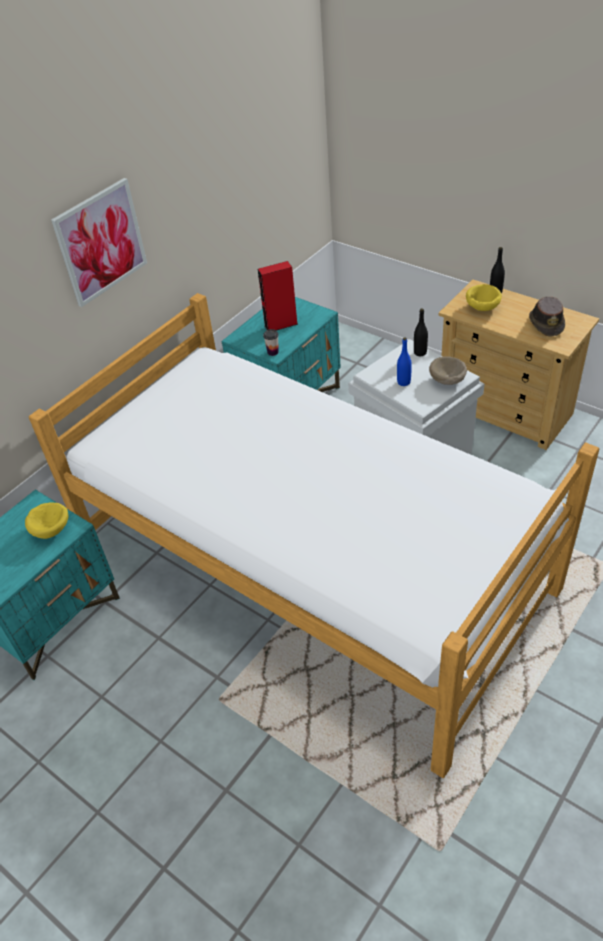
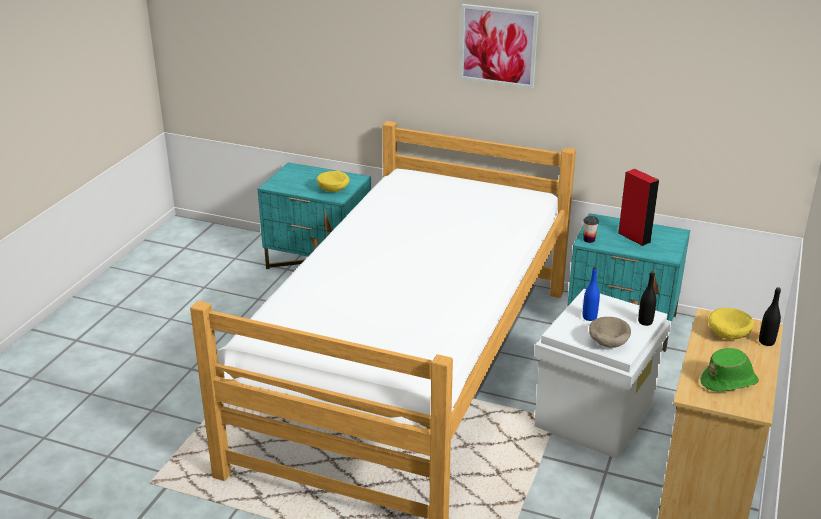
camera: 70 degrees right, 15 degrees down
brown hat [529,296,565,337] -> green hat [700,348,759,392]

